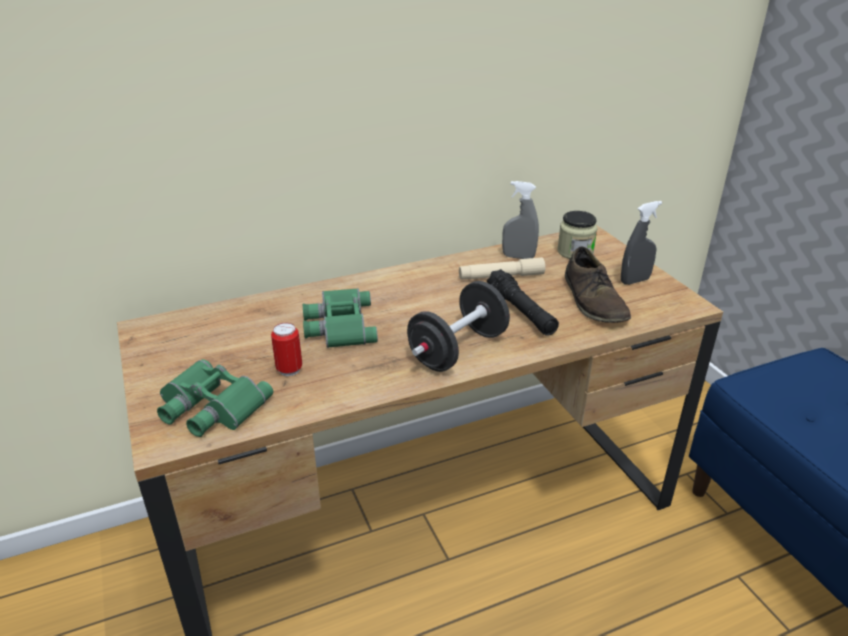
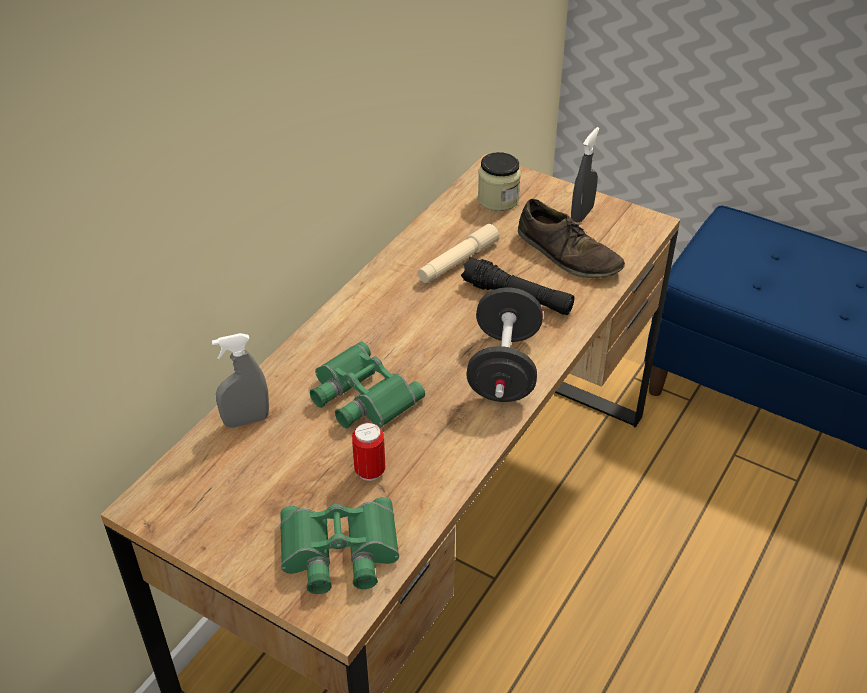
camera: 35 degrees left, 10 degrees up
grey spray bottle [502,181,539,259] -> grey spray bottle moved to [212,333,269,428]

